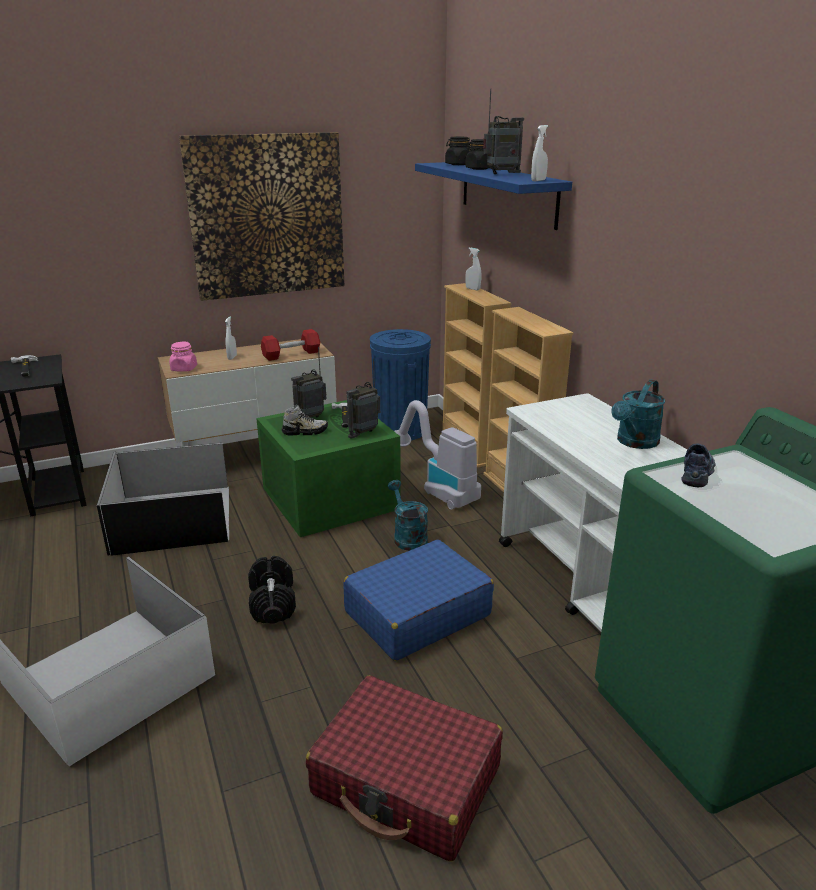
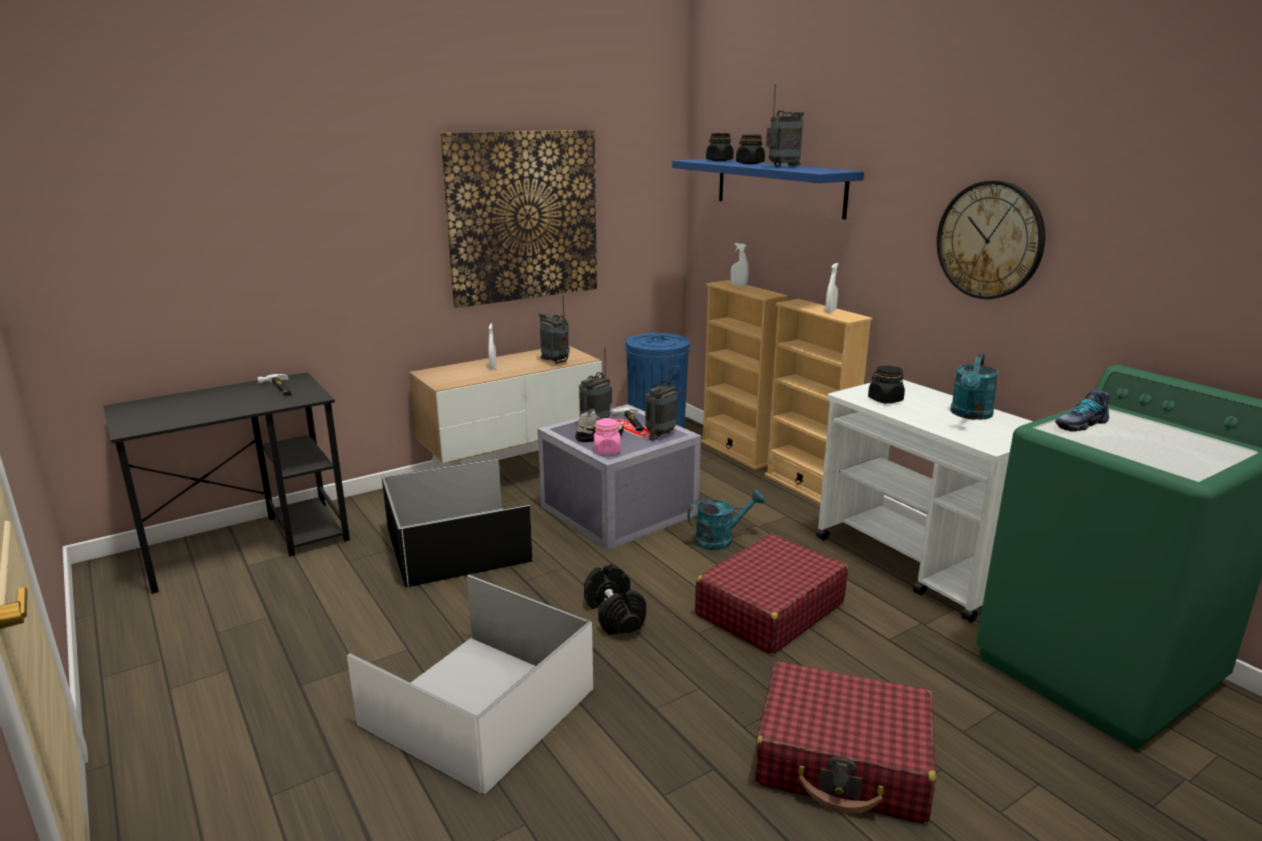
camera: 10 degrees left, 5 degrees down
pink jar [169,342,197,372] -> pink jar moved to [594,418,621,454]
green storage box [256,400,401,537] -> grey storage box [538,404,701,550]
red dumbbell [261,329,320,361] -> radio [539,295,570,364]
blue suitcase [343,540,494,661] -> red suitcase [695,534,848,655]
turquoise watering can [388,480,428,551] -> turquoise watering can turned 105 degrees clockwise [687,490,765,550]
vacuum cleaner [394,400,481,510] -> none
white spray bottle [531,125,548,182] -> white spray bottle moved to [825,263,839,313]
shoe [681,443,715,487] -> shoe turned 135 degrees counterclockwise [1055,390,1110,432]
none -> black jar [868,365,905,404]
none -> wall clock [937,180,1045,299]

